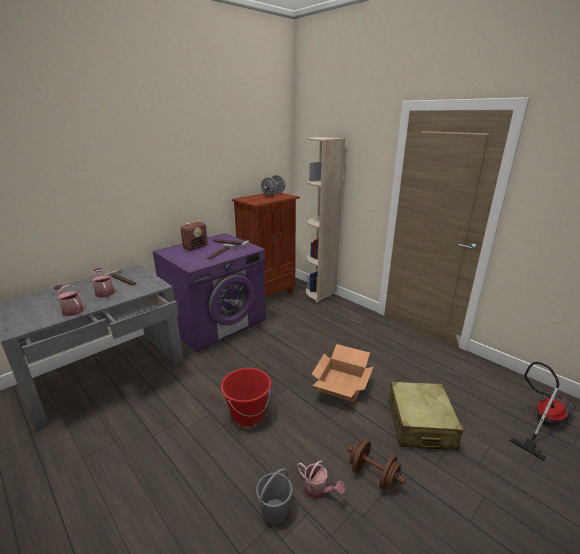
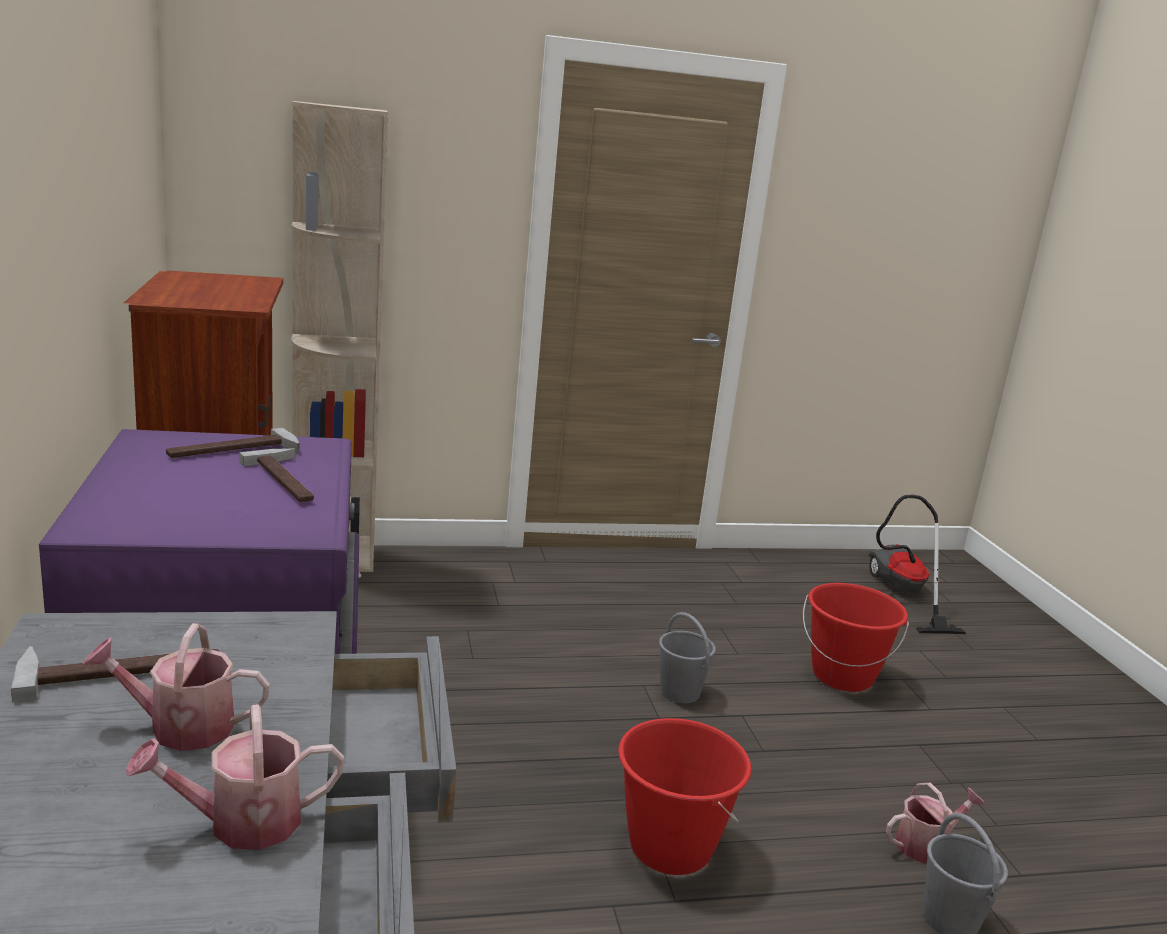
camera: 60 degrees left, 5 degrees down
radio [180,221,208,250] -> none
grey dumbbell [261,175,285,196] -> none
cardboard box [312,344,373,402] -> grey bucket [659,612,716,703]
brown dumbbell [347,440,406,490] -> none
beige suitcase [389,382,463,450] -> red bucket [803,583,909,692]

